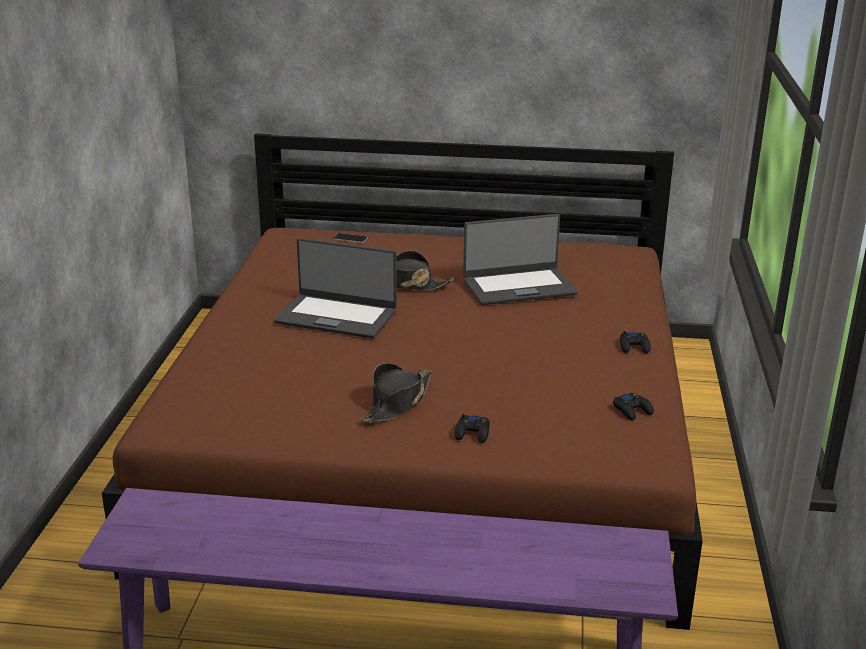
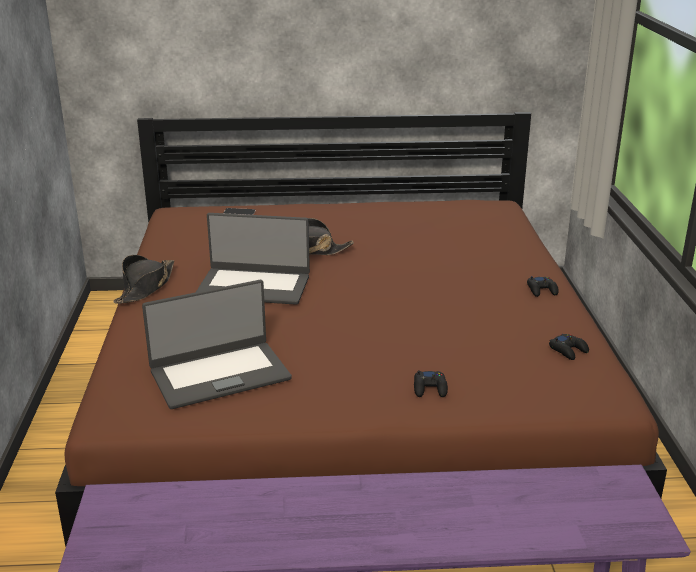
camera: 10 degrees left, 0 degrees up
black hat [361,363,432,423] -> black hat moved to [113,255,174,304]
laptop [463,214,578,305] -> laptop moved to [142,280,292,409]

